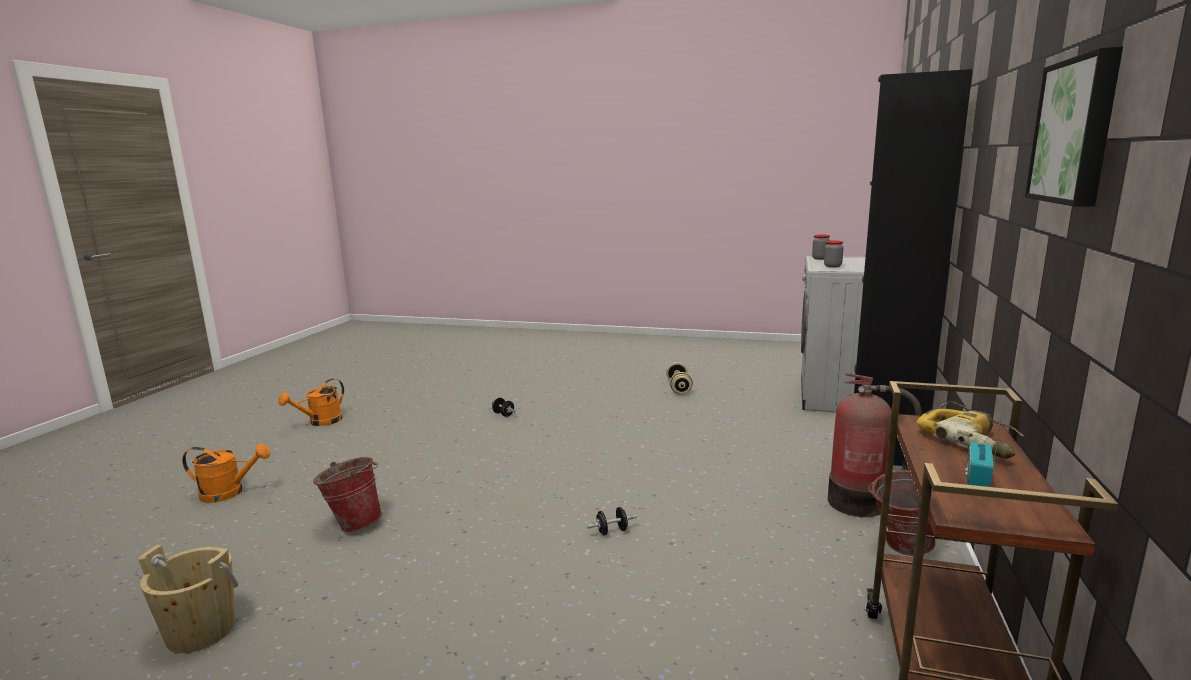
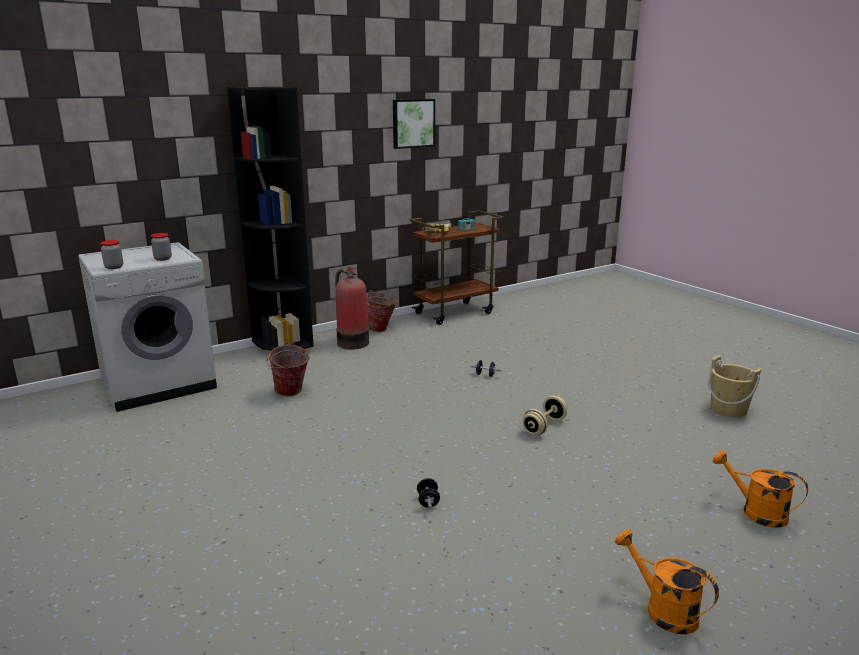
camera: 140 degrees left, 5 degrees up
orange watering can [278,378,344,426] -> orange watering can turned 120 degrees counterclockwise [615,529,719,634]
bucket [313,457,382,532] -> bucket moved to [266,342,309,396]
beige dumbbell [666,362,693,394] -> beige dumbbell moved to [522,396,567,435]

